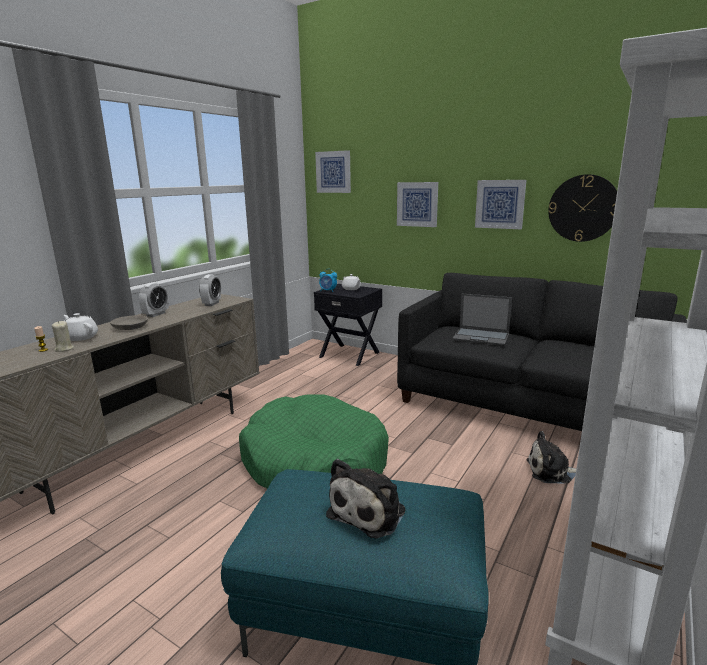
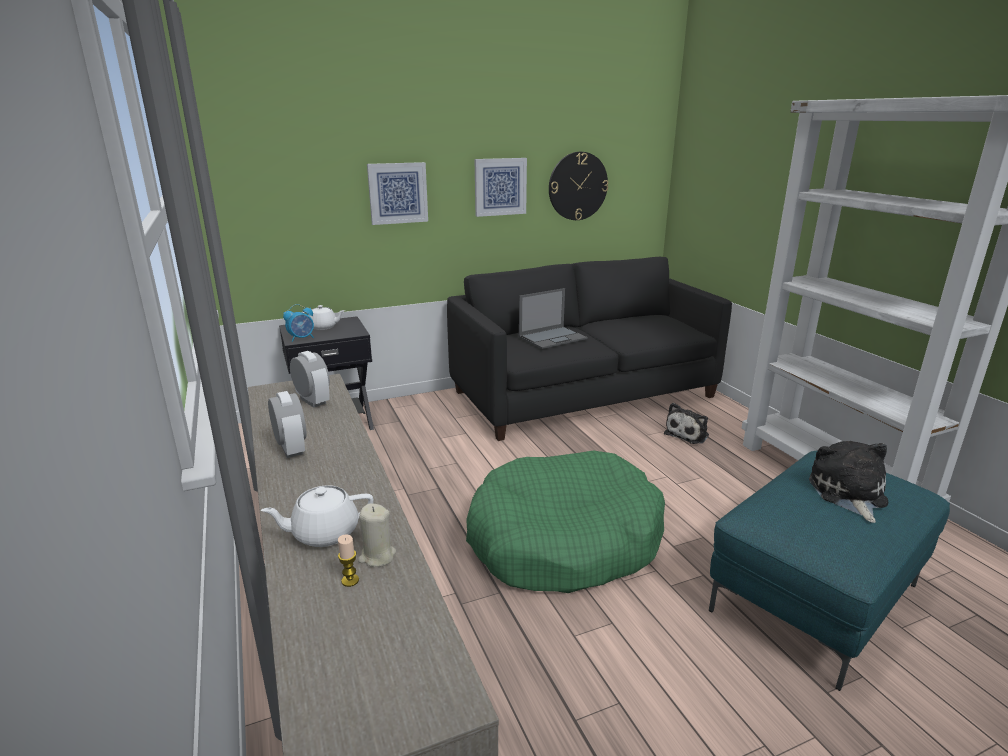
camera: 55 degrees left, 5 degrees up
grey bowl [110,315,148,330] -> none
picture [315,150,351,193] -> none
plush toy [326,459,405,538] -> plush toy turned 150 degrees counterclockwise [809,441,888,523]

